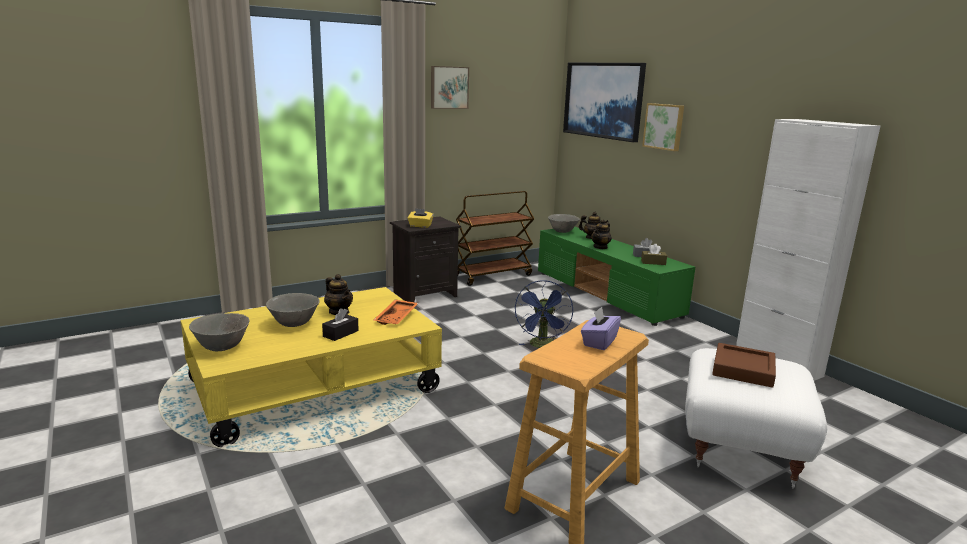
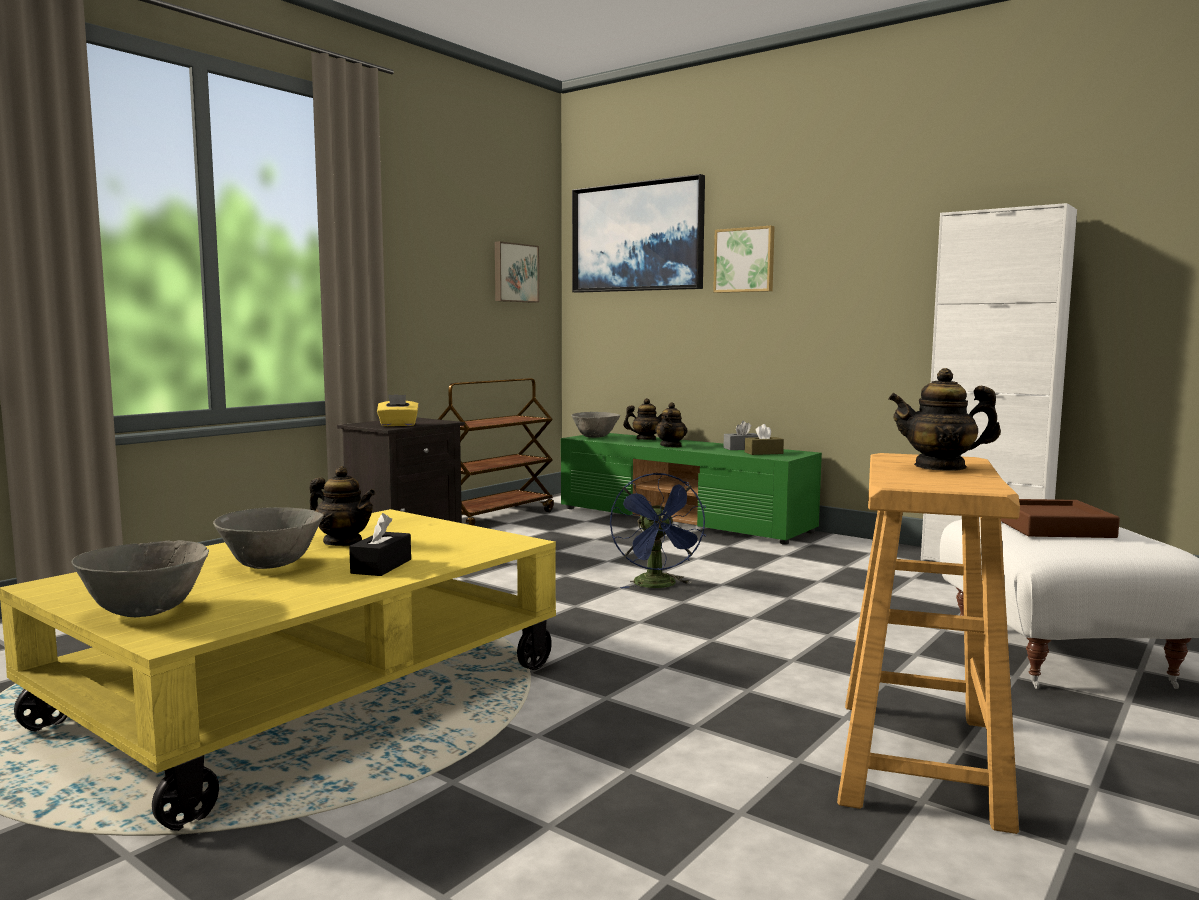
camera: 20 degrees left, 10 degrees down
orange tray [373,300,418,325] -> none
picture [431,66,469,109] -> picture moved to [495,241,539,303]
purple tissue box [581,307,621,350] -> teapot [888,368,1001,471]

